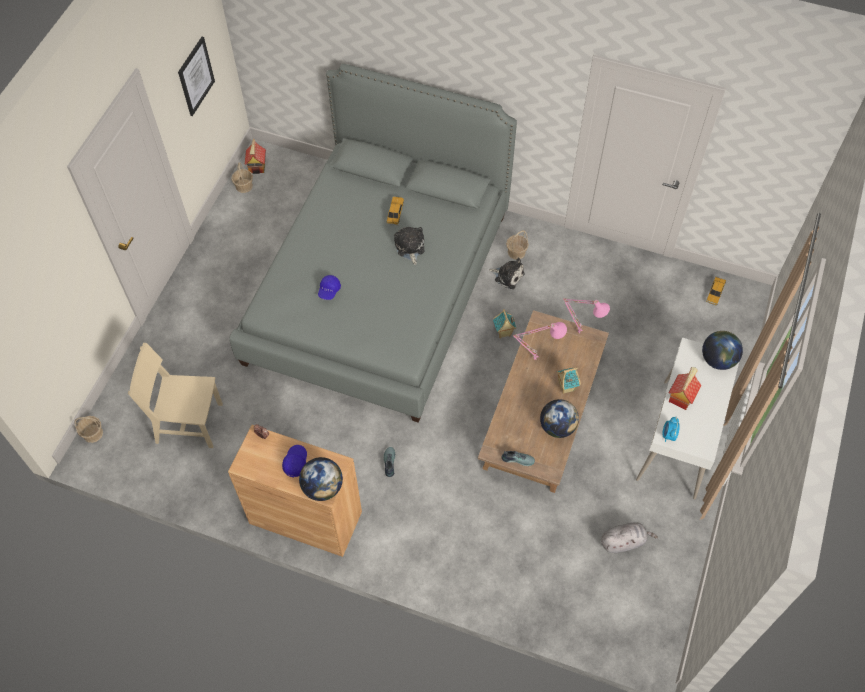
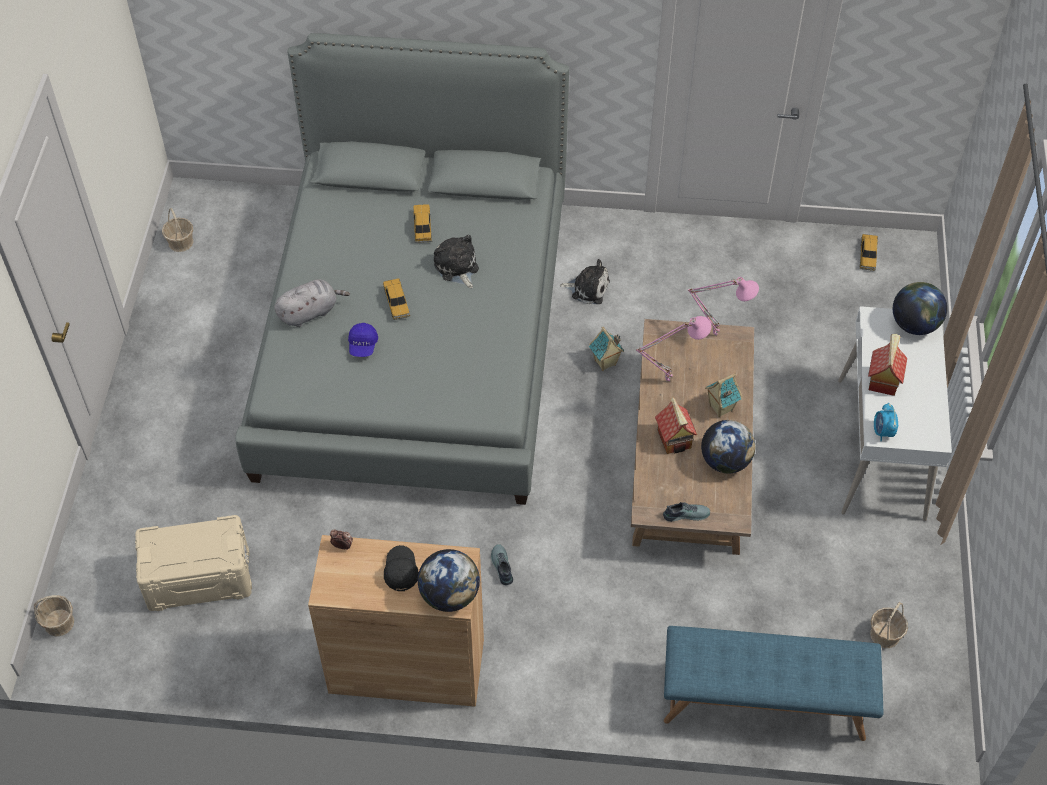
camera: 15 degrees left, 5 degrees down
beige chair [128,343,223,448] -> beige storage box [135,515,252,611]
picture [178,37,215,116] -> none
toy house [245,139,266,174] -> toy house moved to [655,397,697,454]
blue cap [282,445,307,477] -> black cap [384,545,418,591]
basket [506,230,529,260] -> basket moved to [870,602,908,648]
grey plush toy [601,522,658,553] -> grey plush toy moved to [274,279,350,327]
none -> toy car [383,278,410,320]
none -> blue bench [664,626,883,741]

